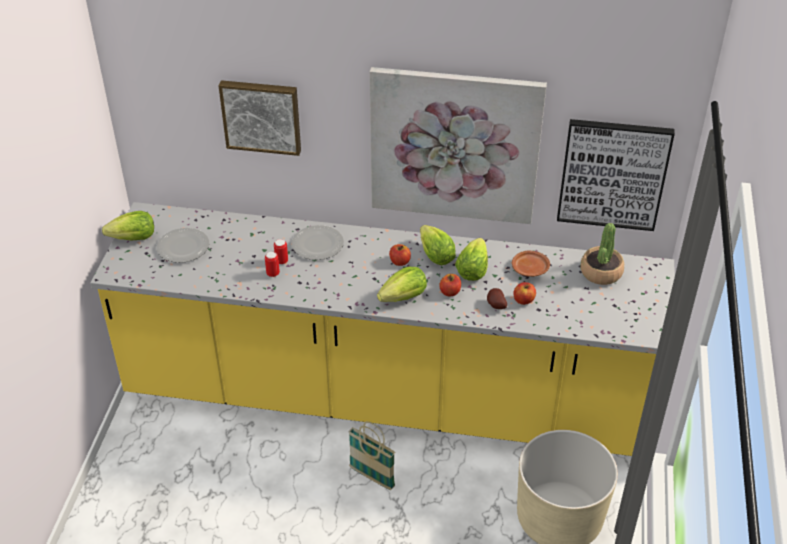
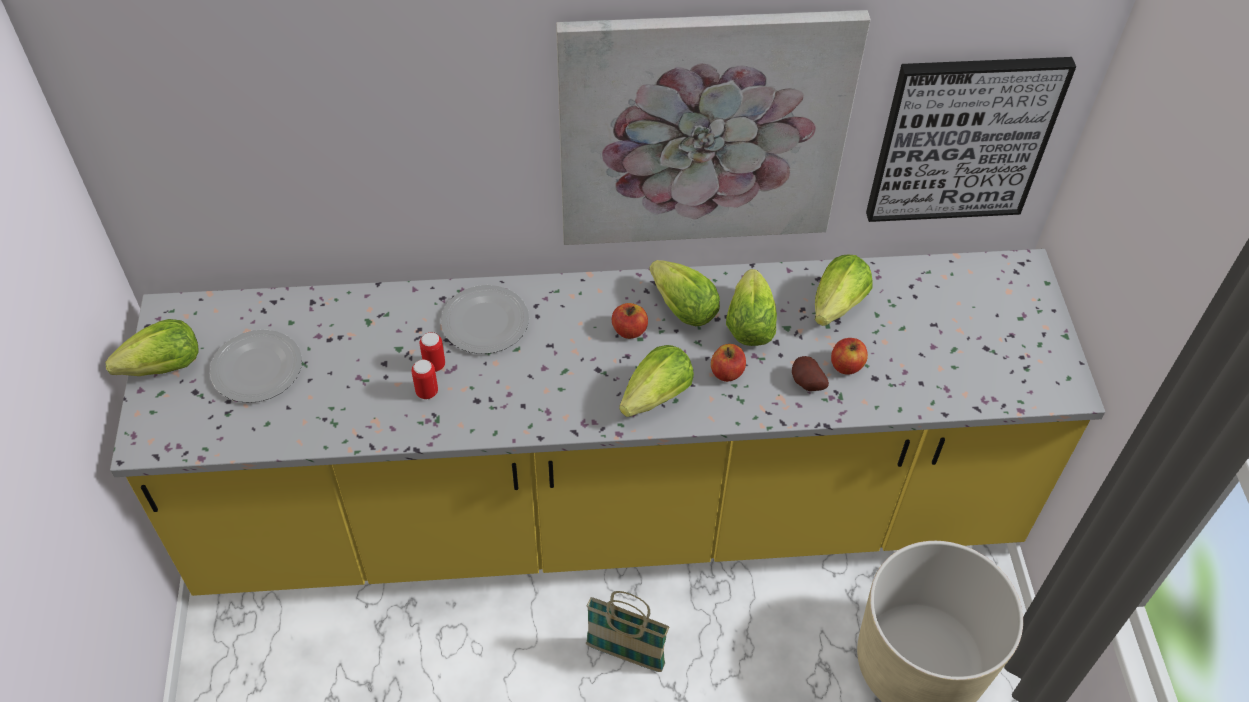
camera: 15 degrees left, 10 degrees up
picture [218,80,301,156] -> none
brown plate [512,250,550,277] -> lettuce [815,255,873,326]
potted plant [580,223,624,285] -> none

